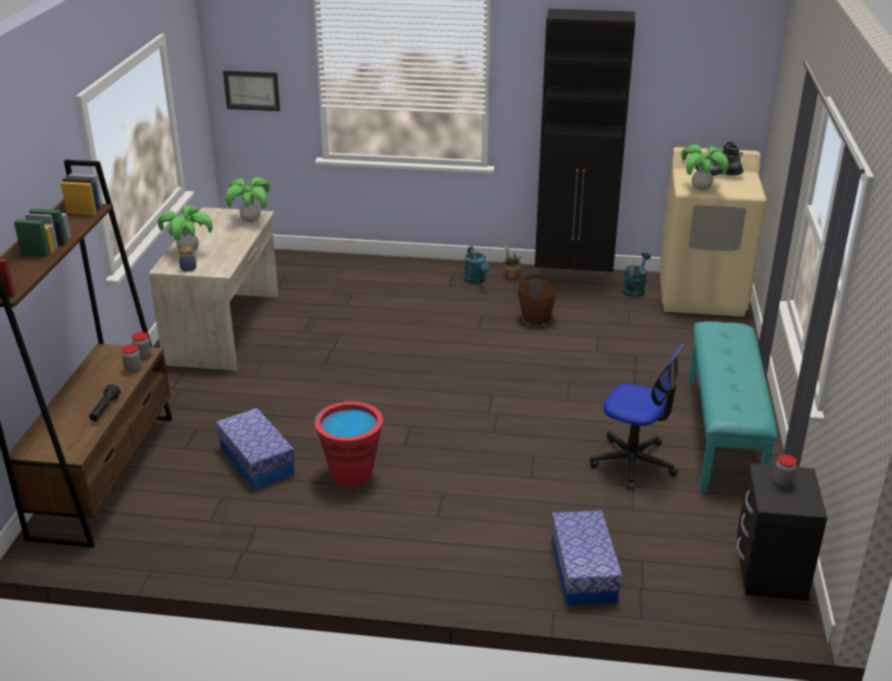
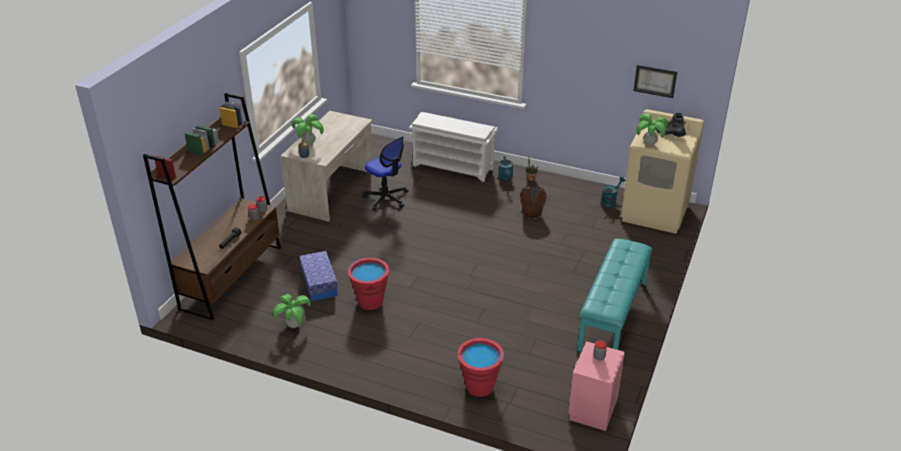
camera: 15 degrees right, 5 degrees up
picture [223,71,280,111] -> picture moved to [633,65,677,98]
potted plant [226,177,270,222] -> potted plant moved to [273,294,311,328]
black cabinet [535,9,636,286] -> none
storage box [551,510,622,606] -> red bucket [457,338,504,397]
office chair [590,343,684,490] -> office chair moved to [363,136,409,211]
black nightstand [737,463,827,601] -> pink nightstand [568,341,625,431]
none -> white shoe rack [409,112,498,182]

